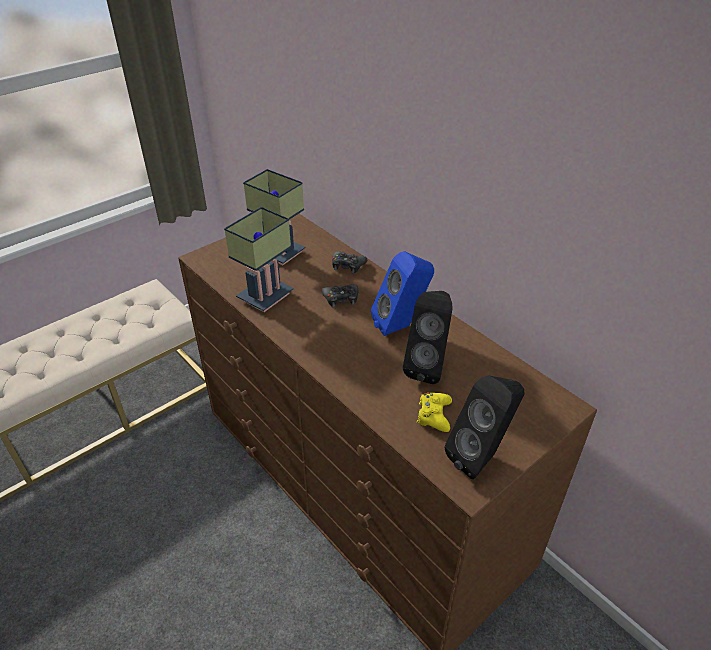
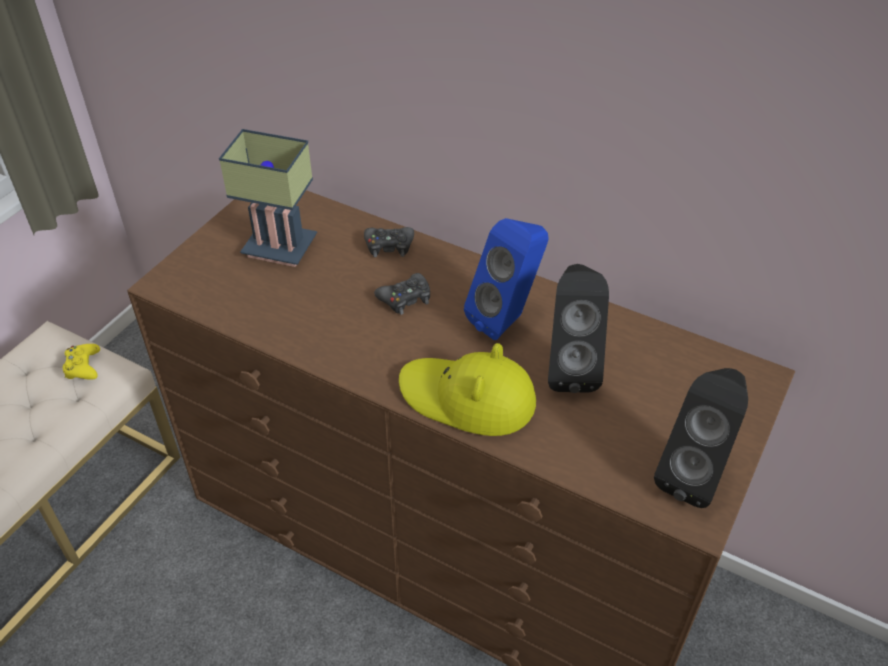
camera: 20 degrees left, 5 degrees up
table lamp [224,207,294,312] -> none
yellow game controller [417,392,452,432] -> yellow game controller moved to [63,344,100,380]
none -> yellow hat [399,343,536,436]

